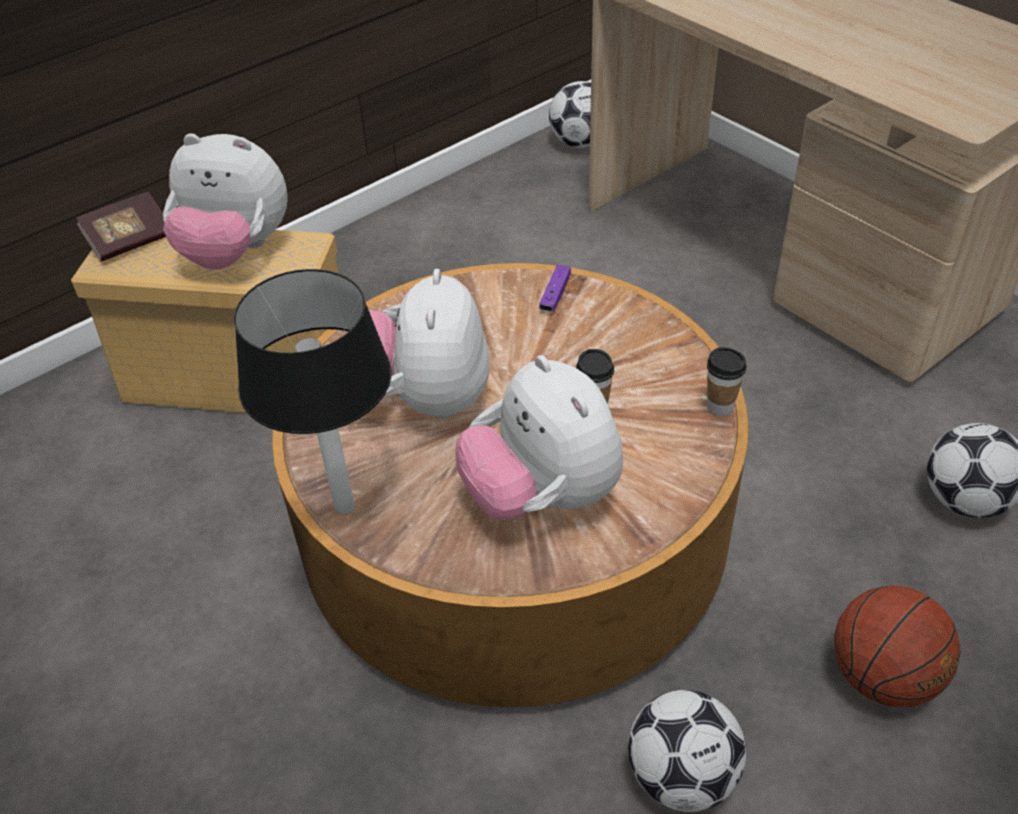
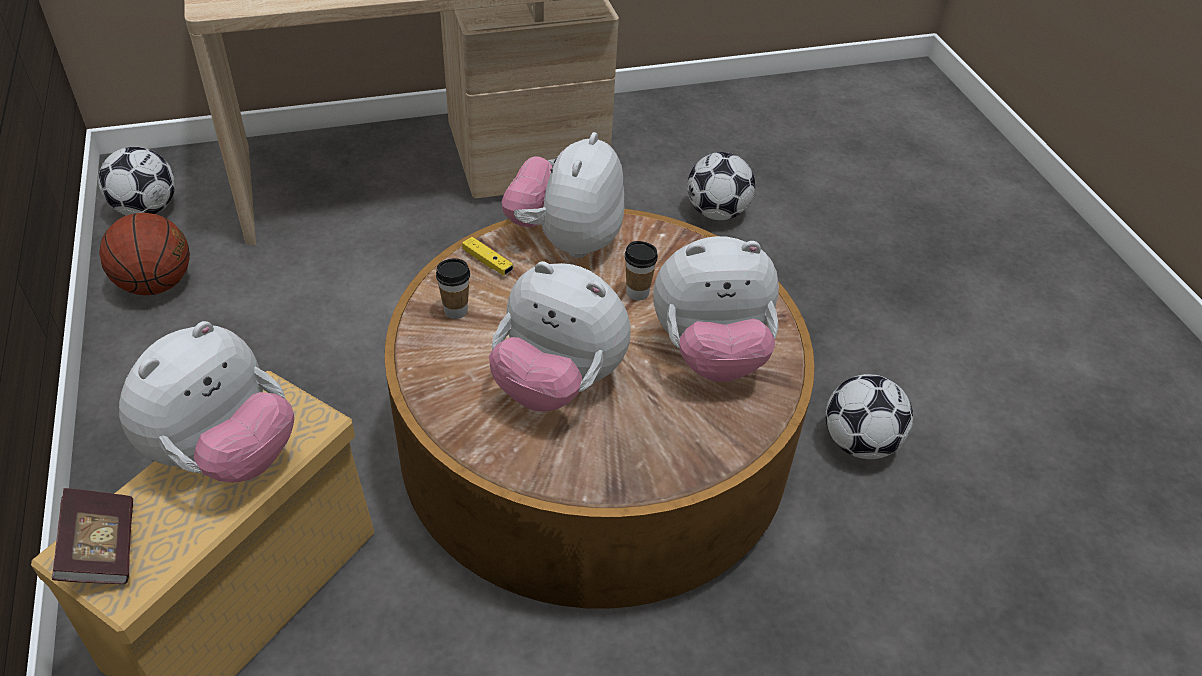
camera: 70 degrees left, 0 degrees up
table lamp [234,269,392,514] -> none
purple game controller [539,265,571,312] -> yellow game controller [462,237,513,275]
cup [707,347,747,416] -> cup moved to [436,258,470,319]
basketball [834,586,961,707] -> basketball moved to [99,213,190,295]
none -> plush toy [502,132,624,258]

